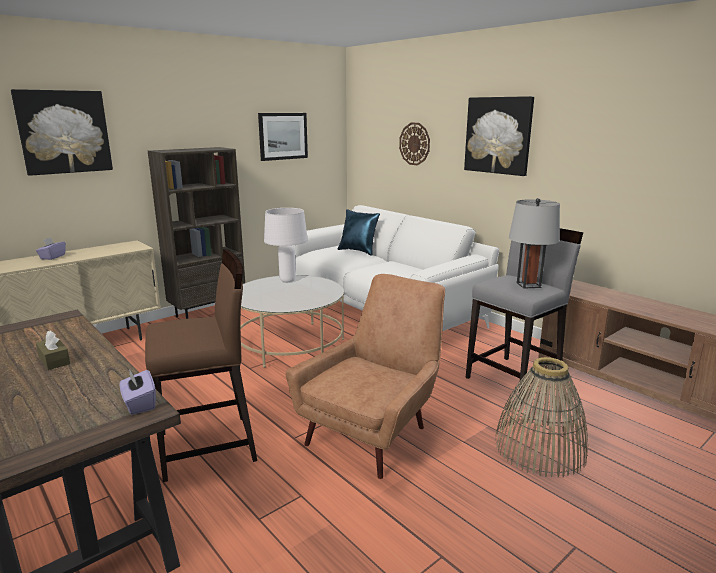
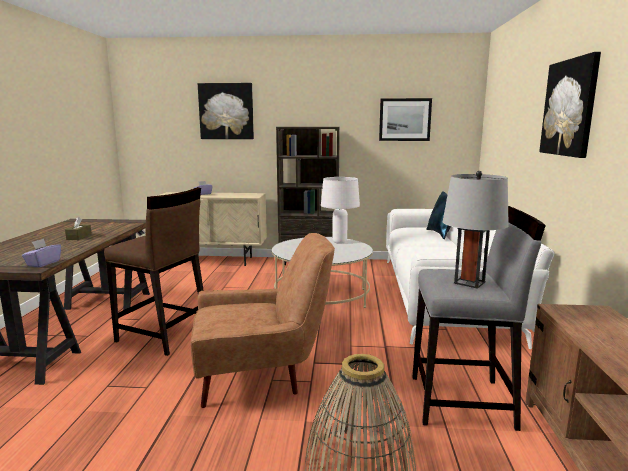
camera: 45 degrees right, 5 degrees down
wall clock [399,123,430,165] -> none

